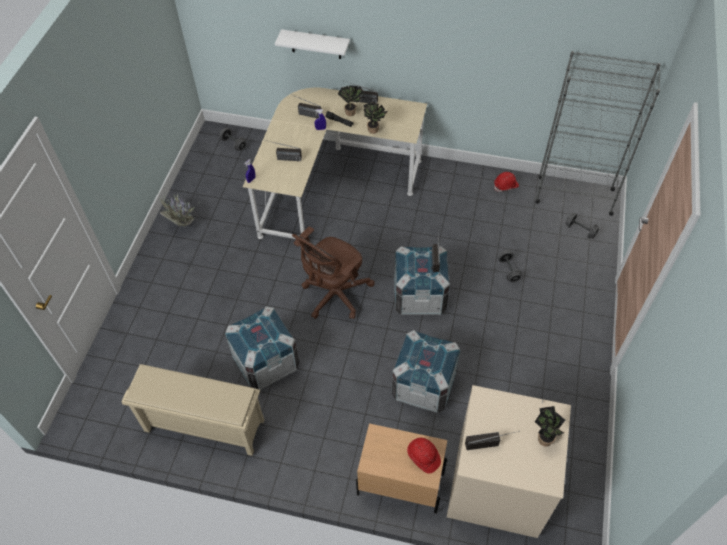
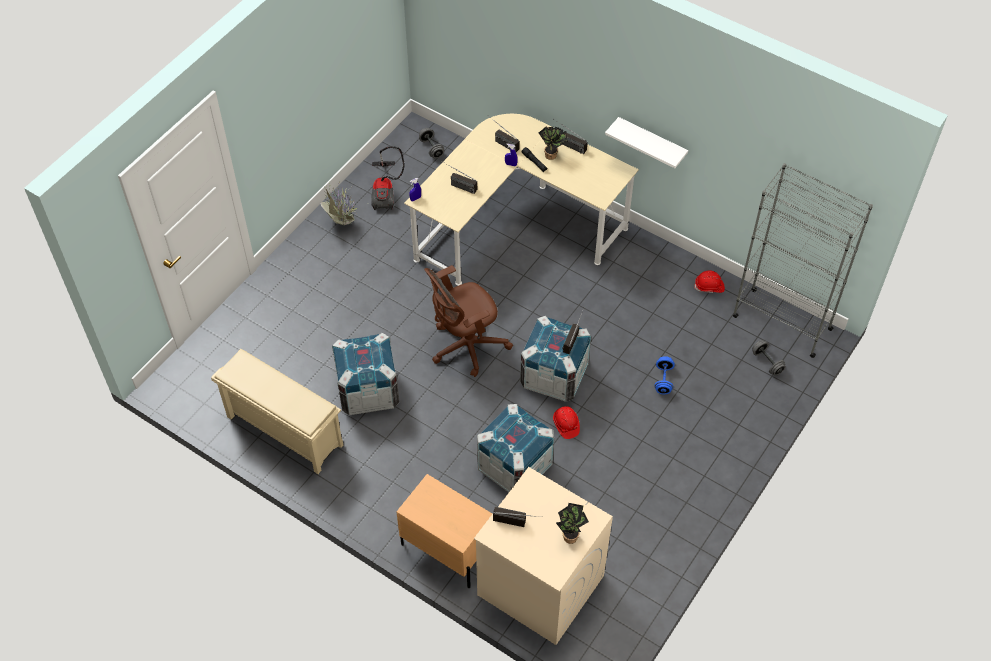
camera: 20 degrees right, 0 degrees up
white shelf [275,29,350,59] -> white shelf moved to [605,117,688,168]
potted plant [363,102,387,134] -> none
red hard hat [407,438,441,474] -> red hard hat moved to [553,406,580,439]
grey dumbbell [498,250,522,283] -> blue dumbbell [654,356,675,394]
none -> vacuum cleaner [371,146,405,210]

